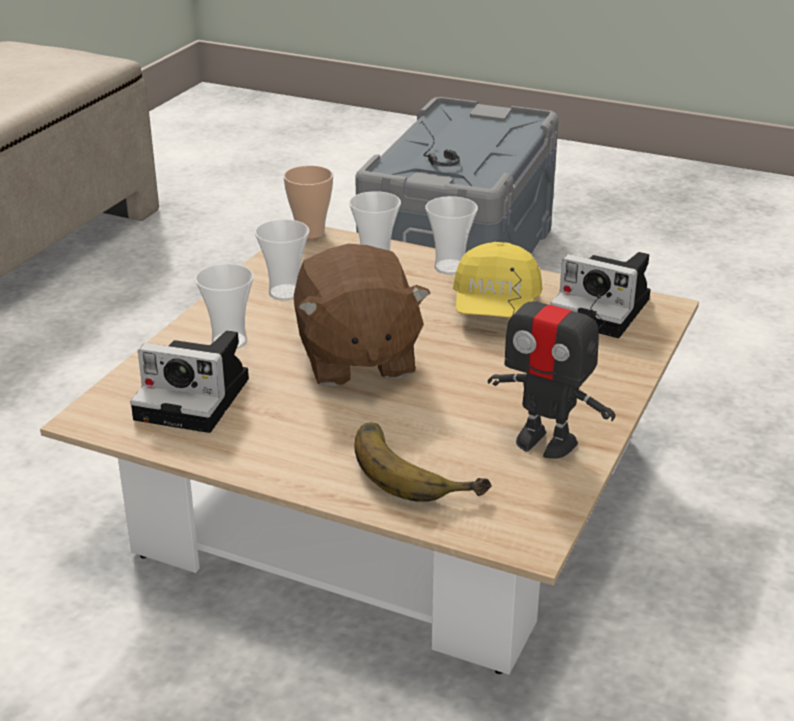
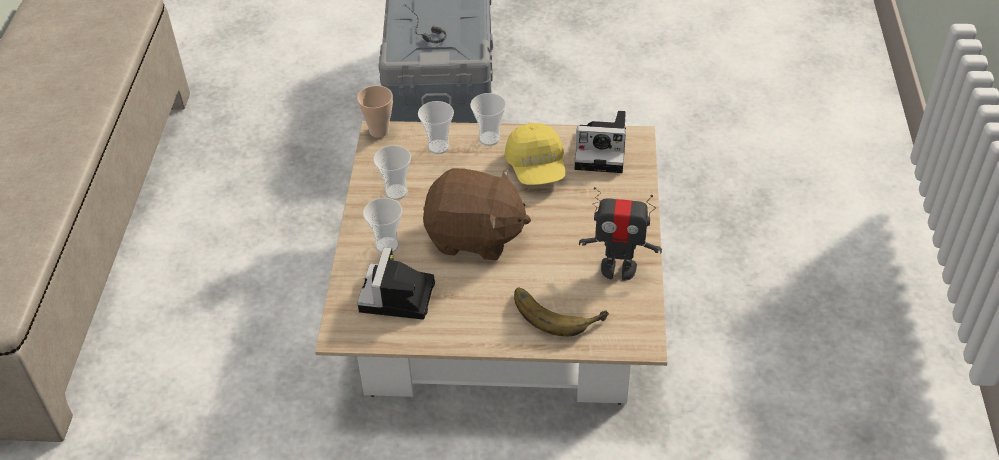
camera: 20 degrees left, 15 degrees up
camera [130,330,249,433] -> camera turned 105 degrees clockwise [357,247,435,320]
brown plush toy [294,244,430,386] -> brown plush toy turned 45 degrees counterclockwise [423,168,531,261]

